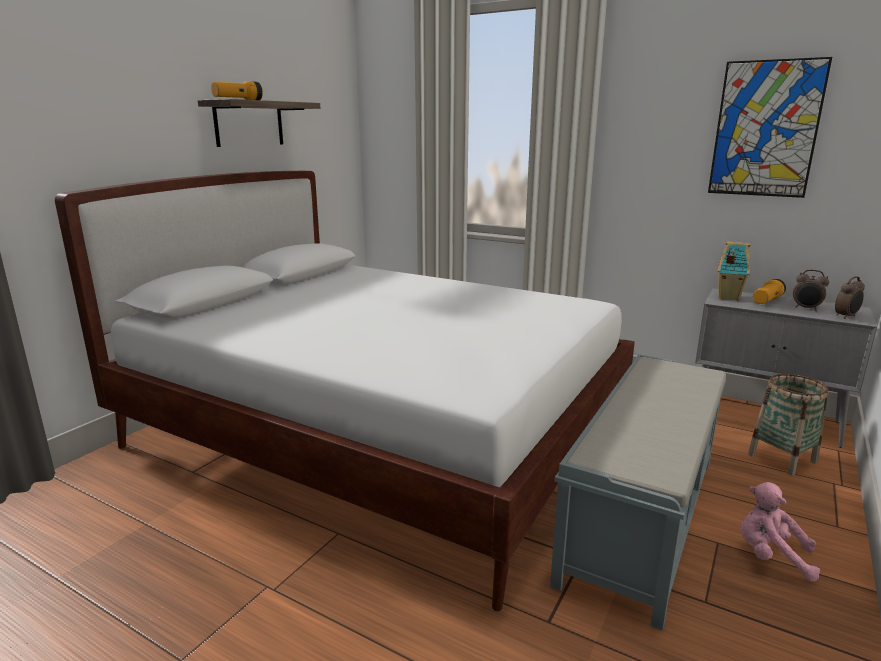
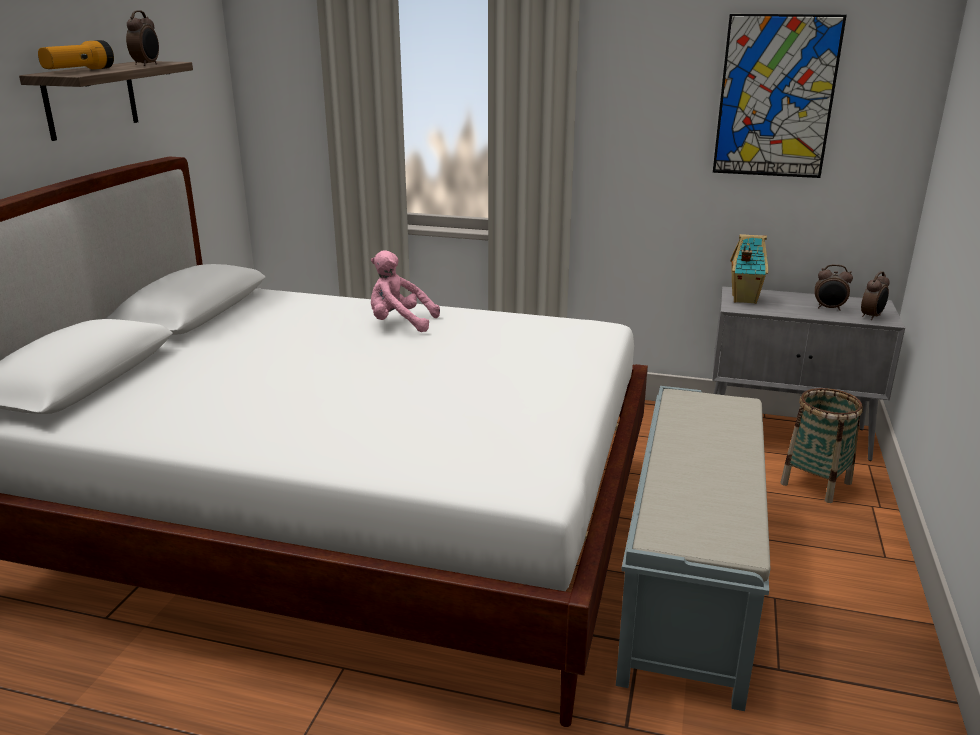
camera: 15 degrees left, 5 degrees up
pink plush toy [741,482,820,581] -> pink plush toy moved to [371,250,440,332]
flashlight [753,279,786,304] -> none
none -> alarm clock [126,10,159,66]

